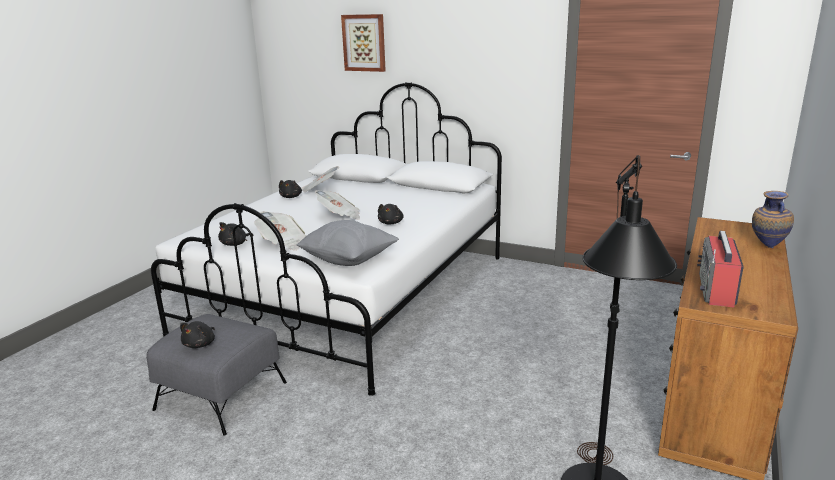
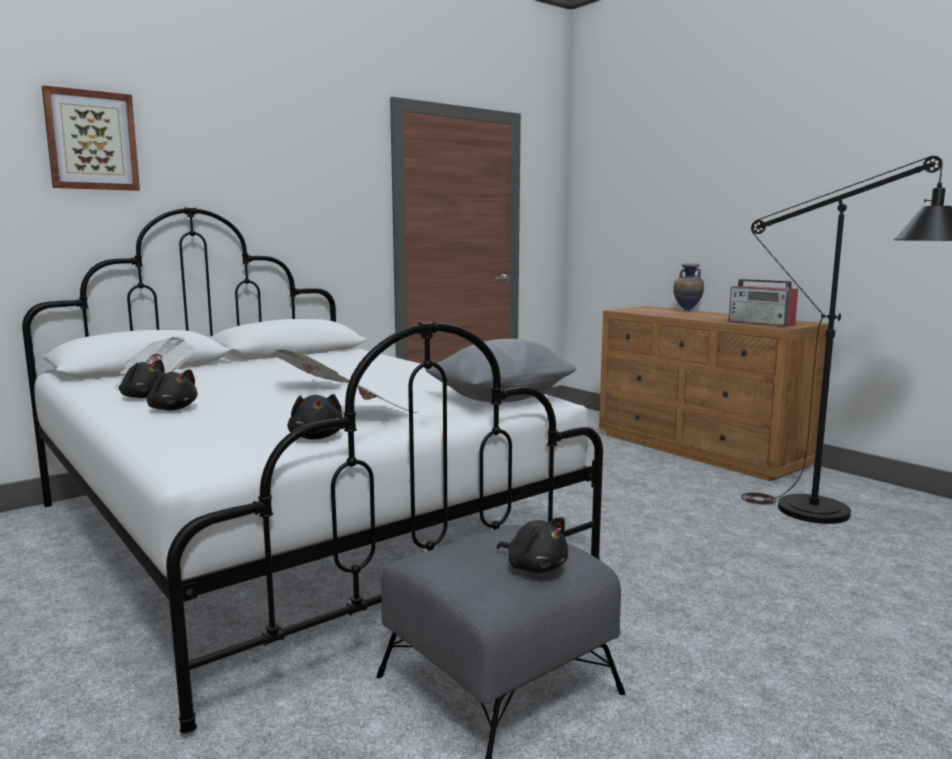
camera: 65 degrees left, 10 degrees down
black plush toy [378,204,404,225] -> black plush toy moved to [147,369,198,411]

